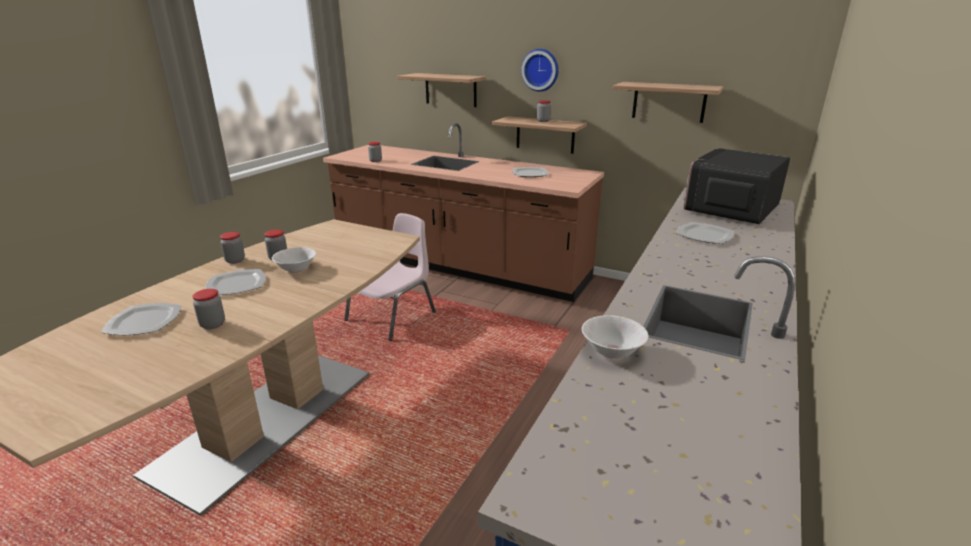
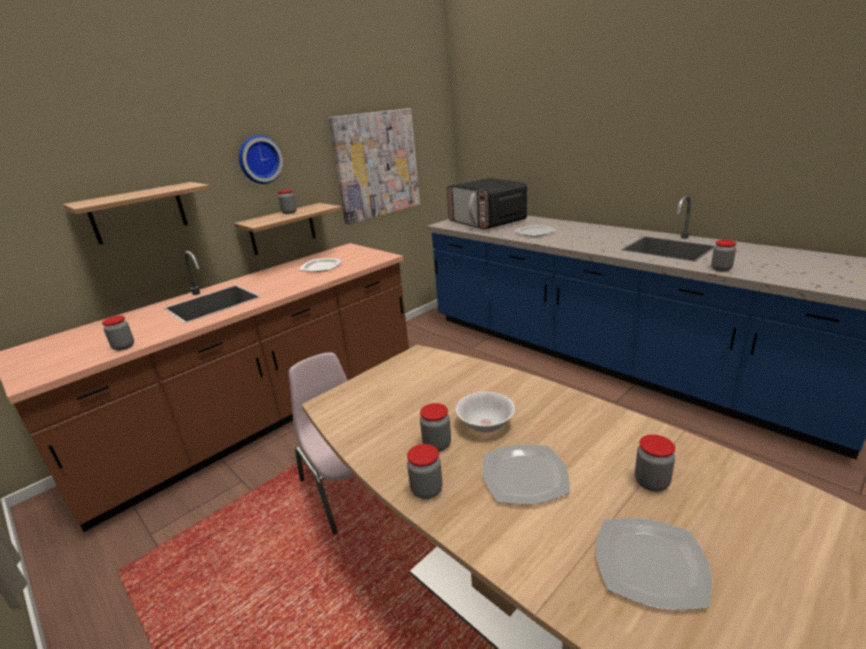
camera: 70 degrees left, 0 degrees up
white bowl [582,315,648,359] -> jar [711,240,736,271]
shelf [613,82,724,123] -> picture [328,108,420,224]

